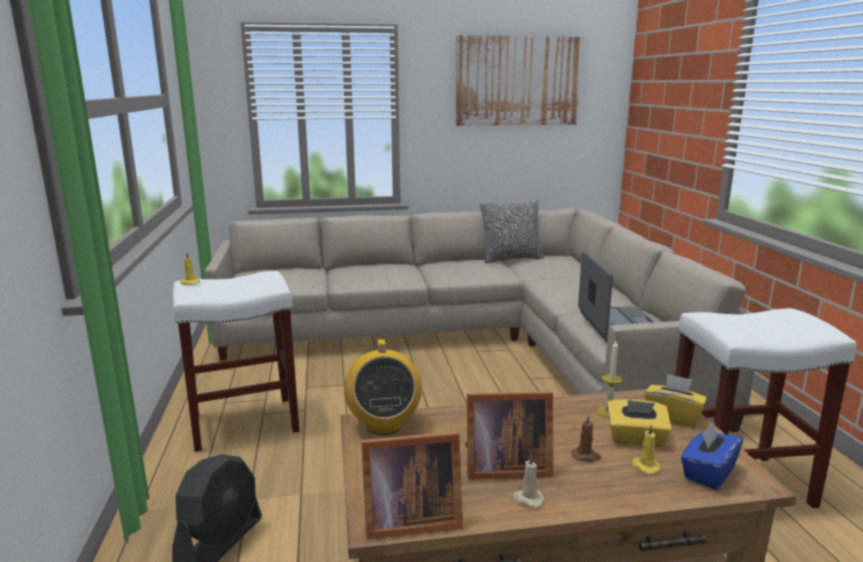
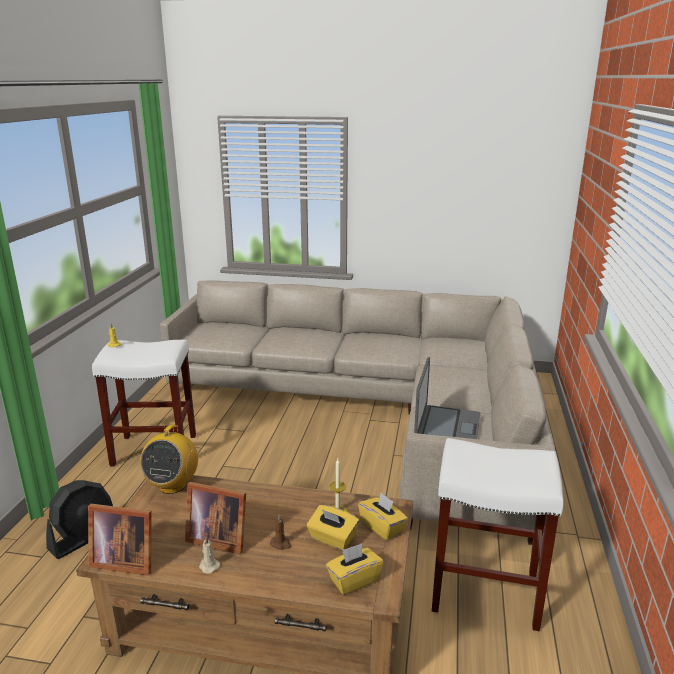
camera: 20 degrees right, 5 degrees up
picture [456,35,584,126] -> none
pillow [480,200,544,263] -> none
yellow candle [632,425,661,474] -> none
blue tissue box [681,422,743,490] -> yellow tissue box [326,543,383,595]

